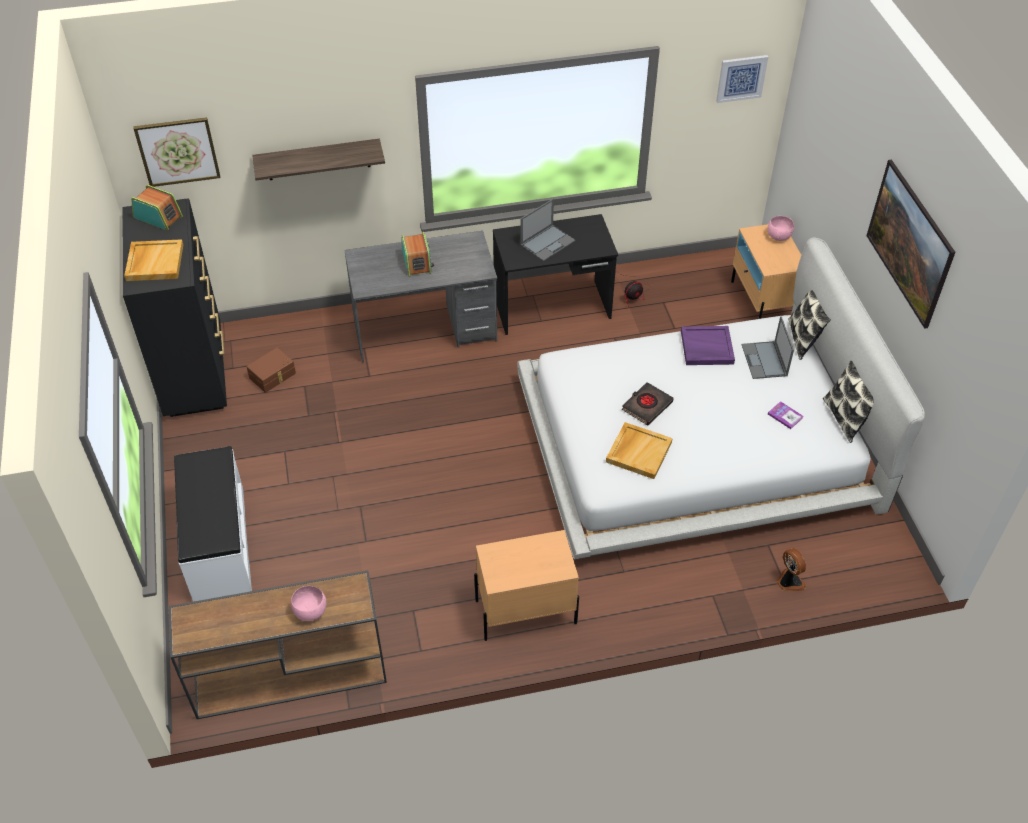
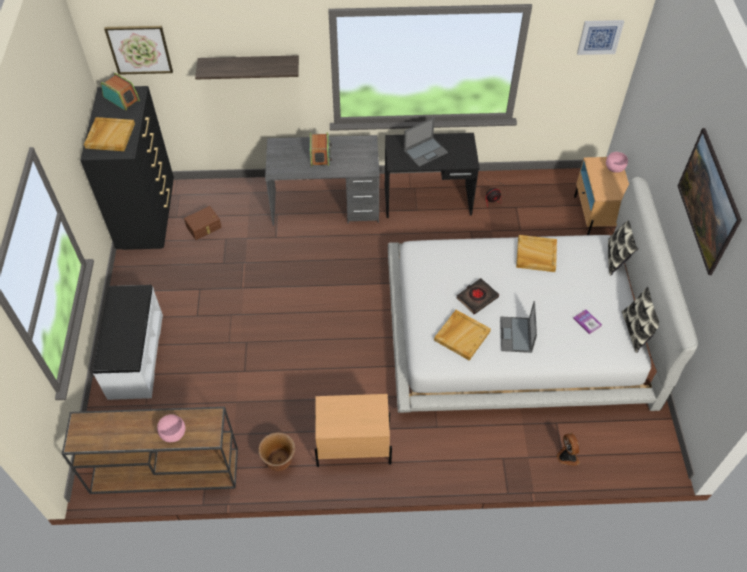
camera: 10 degrees right, 5 degrees up
purple tray [681,326,735,365] -> beige tray [516,235,557,272]
laptop [742,316,794,379] -> laptop moved to [500,301,537,353]
none -> brown planter [258,432,295,471]

